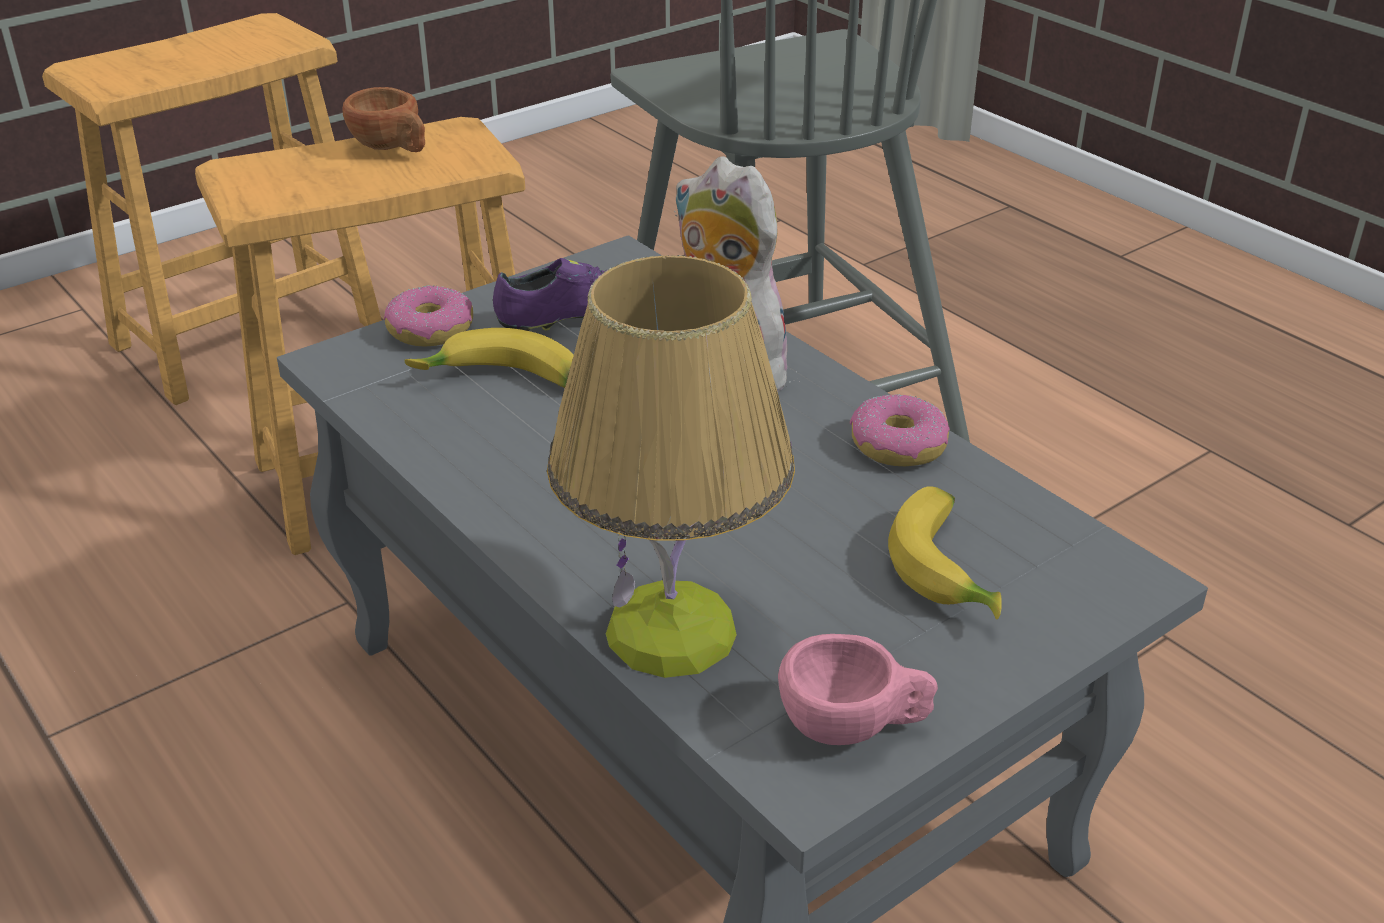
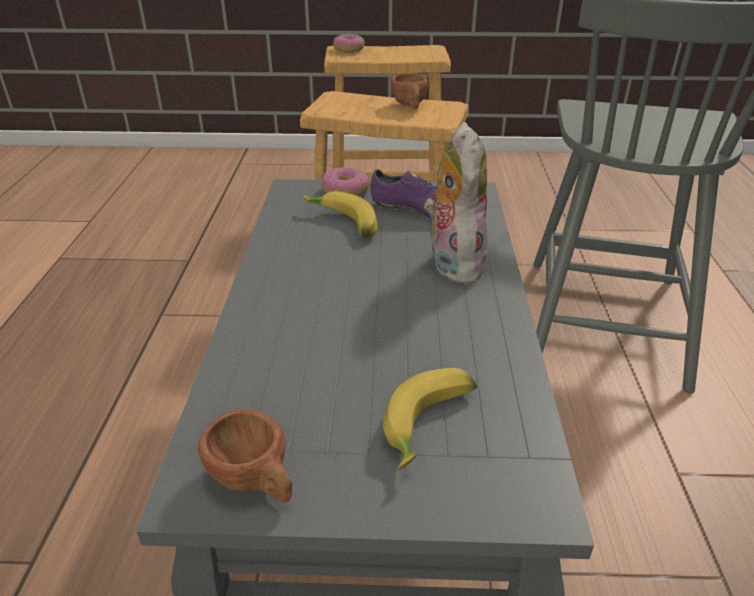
camera: 40 degrees right, 0 degrees up
table lamp [547,255,795,678] -> none
pink cup [778,634,938,745] -> brown cup [198,409,292,502]
donut [850,394,950,466] -> donut moved to [333,34,365,53]

